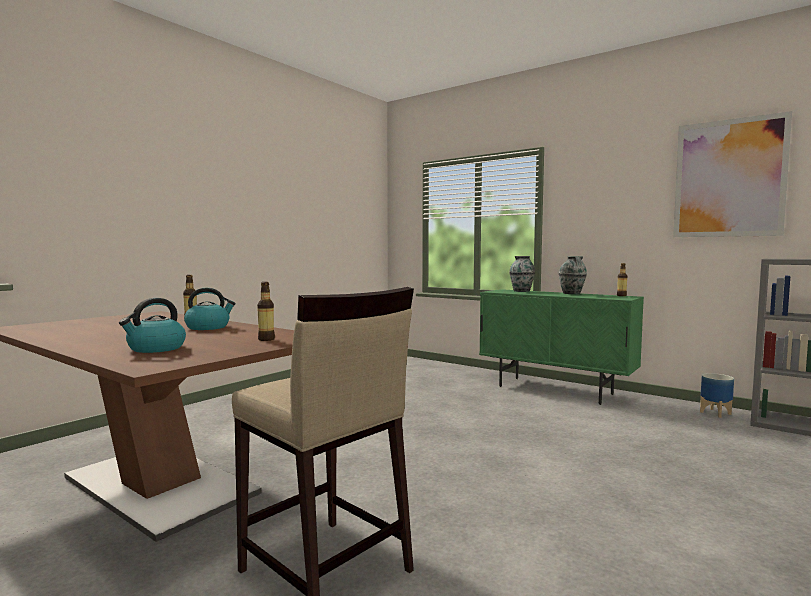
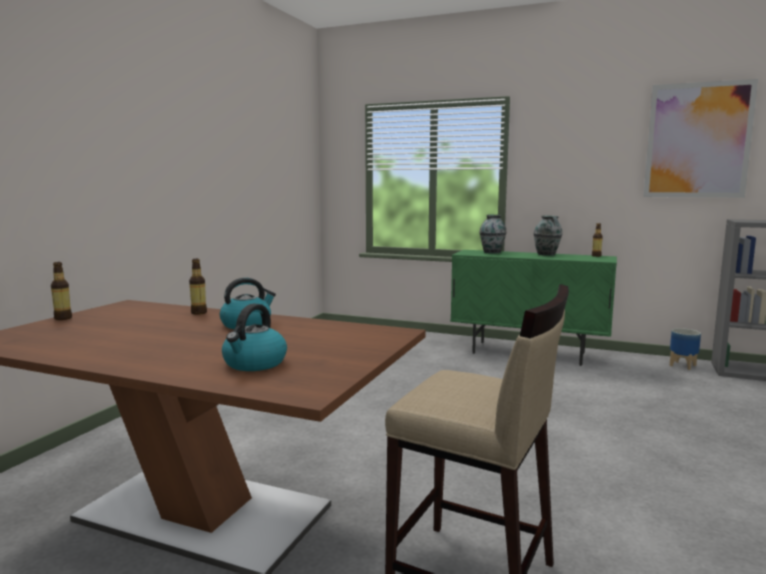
camera: 15 degrees left, 5 degrees up
bottle [257,282,275,341] -> bottle moved to [51,262,72,320]

